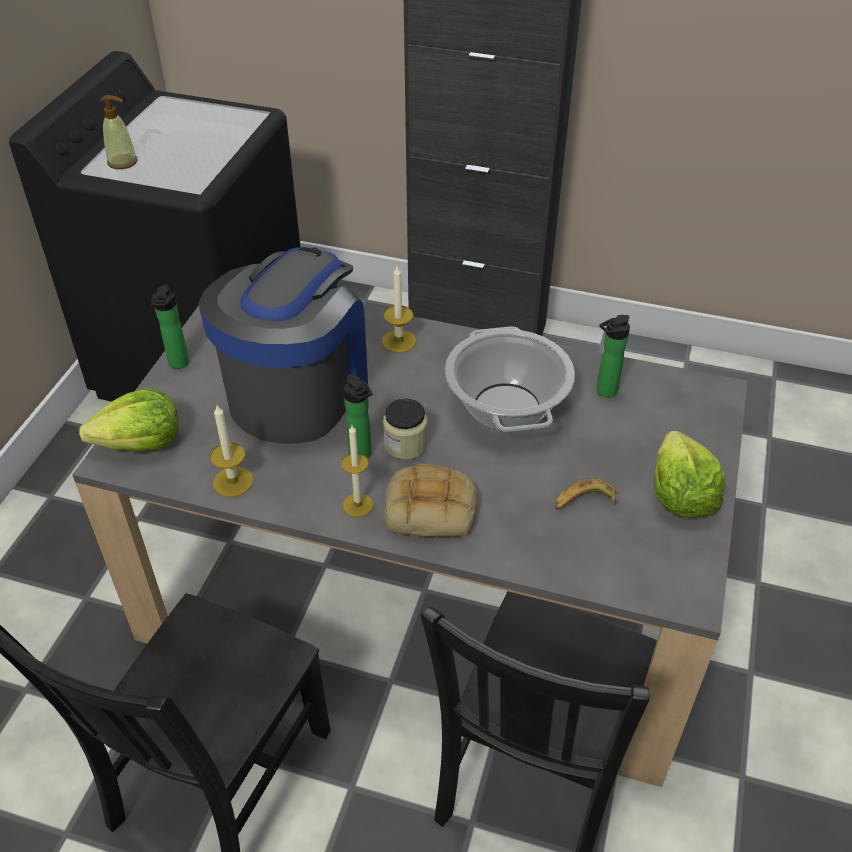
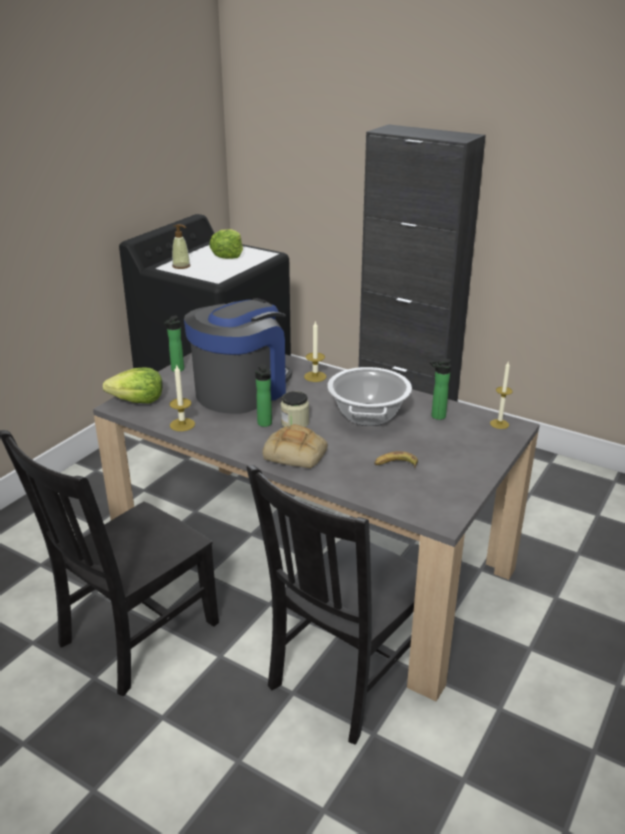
camera: 15 degrees right, 15 degrees down
candle [341,425,373,517] -> candle moved to [490,362,513,429]
lettuce [653,431,725,518] -> lettuce moved to [209,229,243,259]

